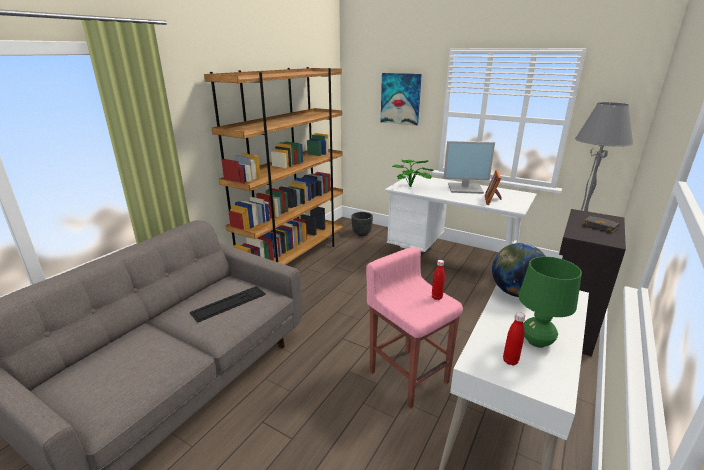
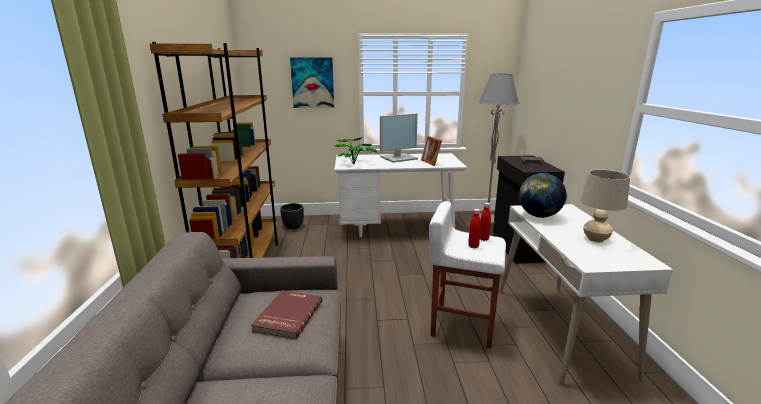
camera: 35 degrees left, 5 degrees down
keyboard [190,286,266,322] -> red book [251,291,322,339]
pink stool [366,247,463,409] -> white stool [429,201,506,348]
red bottle [503,312,525,366] -> red bottle moved to [468,209,481,248]
green table lamp [519,256,582,348] -> beige table lamp [580,170,630,242]

